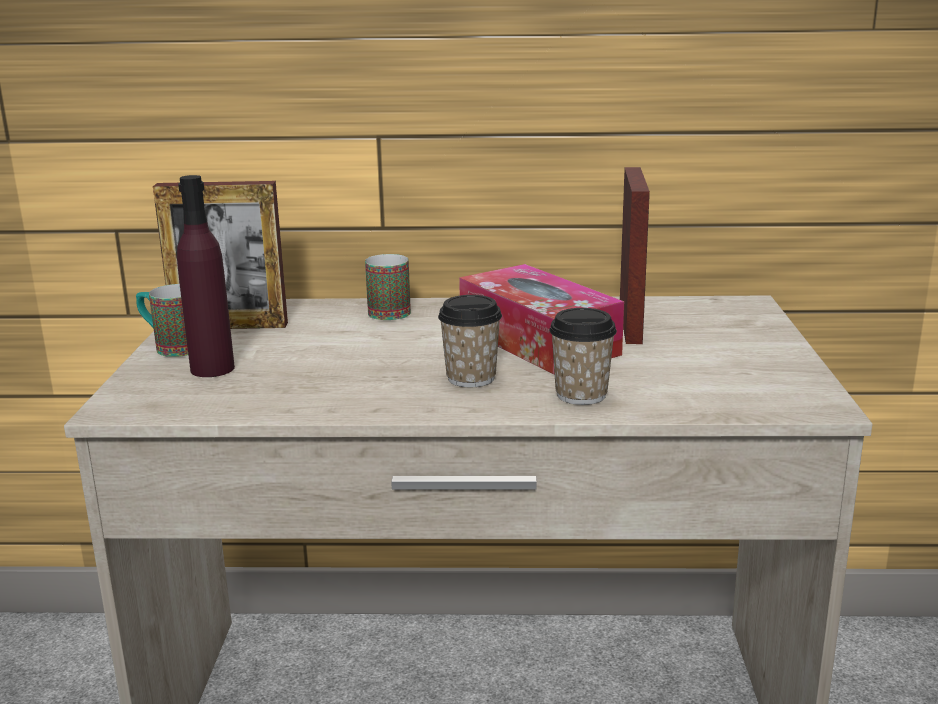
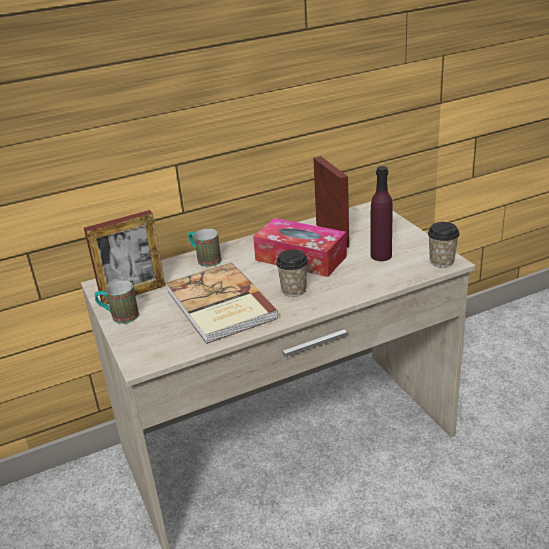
camera: 25 degrees left, 10 degrees up
purple bottle [177,175,235,377] -> purple bottle moved to [370,166,393,261]
cup [549,308,617,405] -> cup moved to [428,222,460,268]
none -> book [166,263,279,344]

